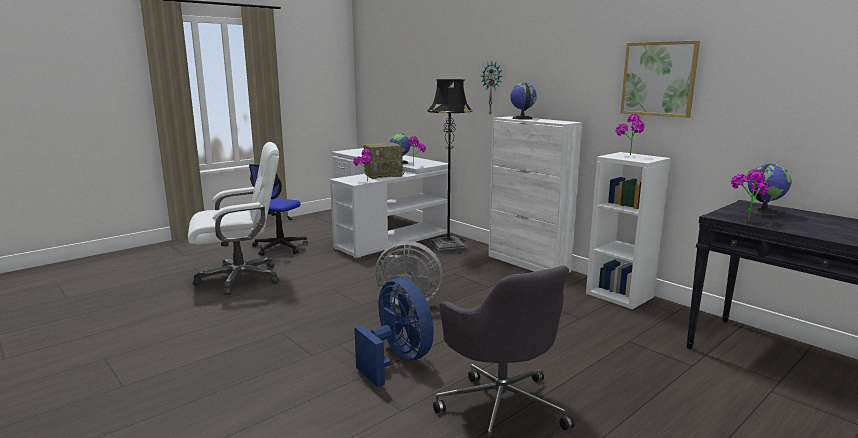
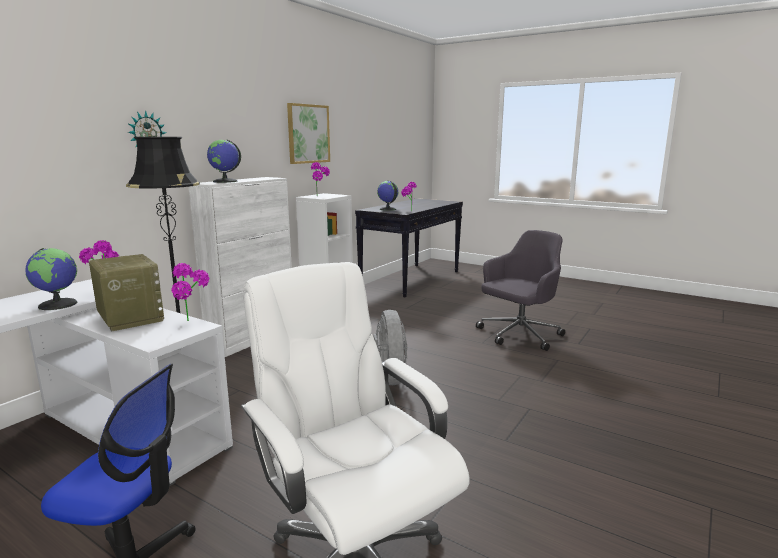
camera: 105 degrees left, 0 degrees up
blue fan [354,278,434,387] -> none

